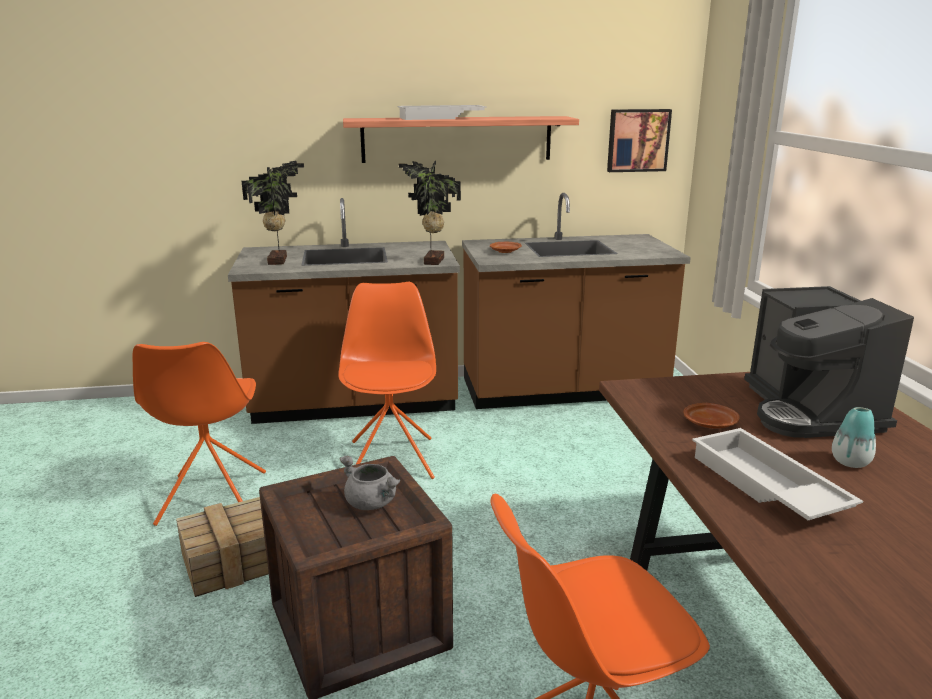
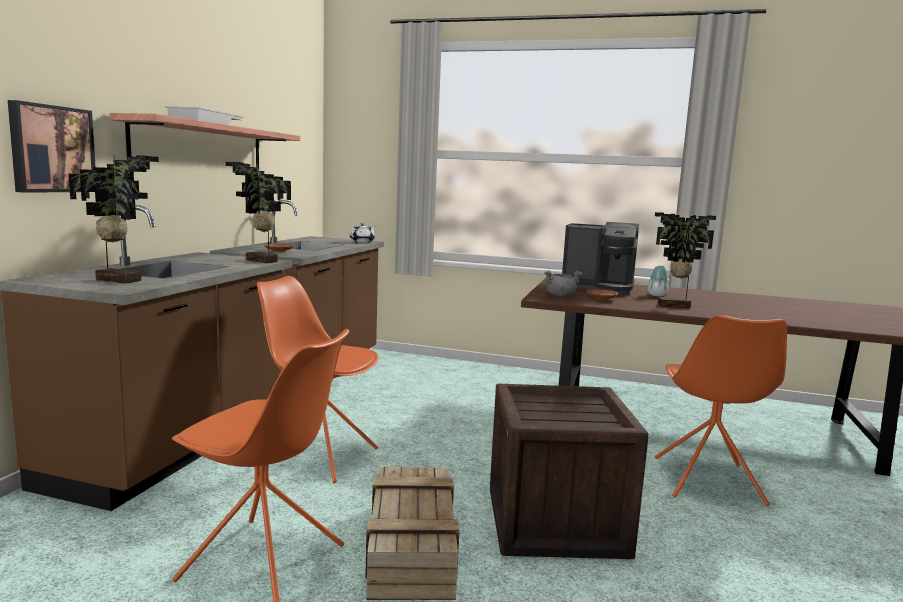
camera: 65 degrees left, 10 degrees down
grey cooking pot [339,456,400,510] -> grey cooking pot moved to [544,270,582,296]
picture [607,109,672,172] -> picture moved to [8,100,96,193]
white tray [692,428,863,520] -> potted plant [655,212,716,308]
none -> white teapot [350,223,375,243]

